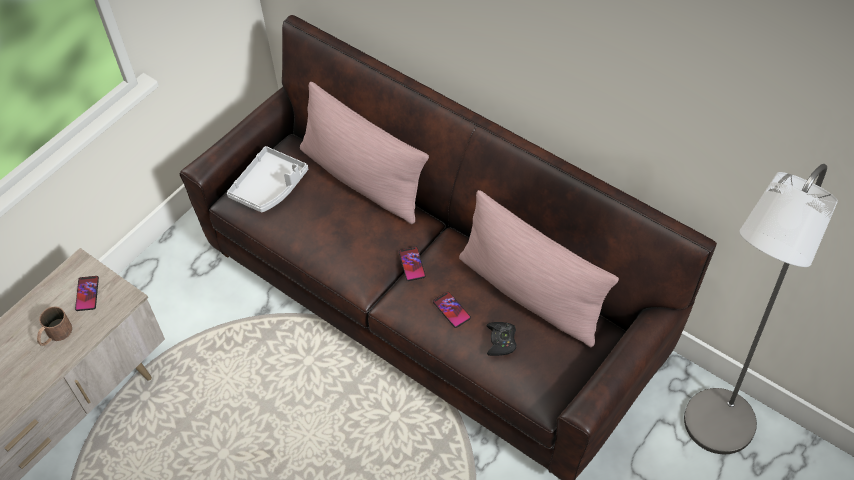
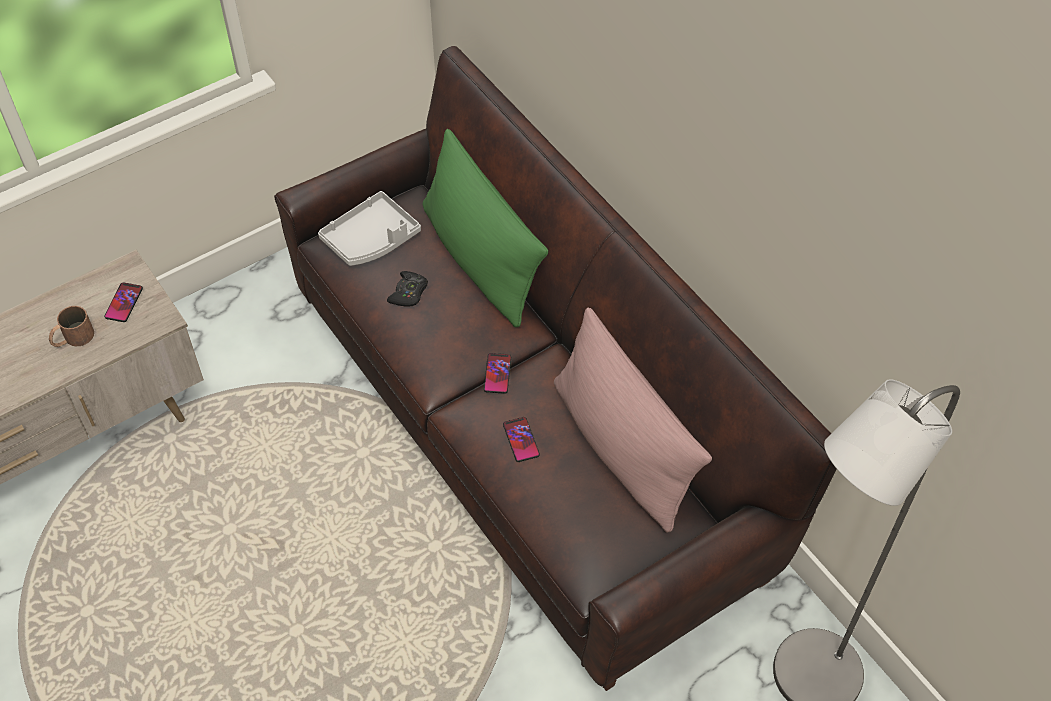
camera: 15 degrees right, 0 degrees up
pink pillow [300,82,429,224] -> green pillow [423,129,548,328]
black game controller [486,322,517,356] -> black game controller moved to [387,271,428,307]

